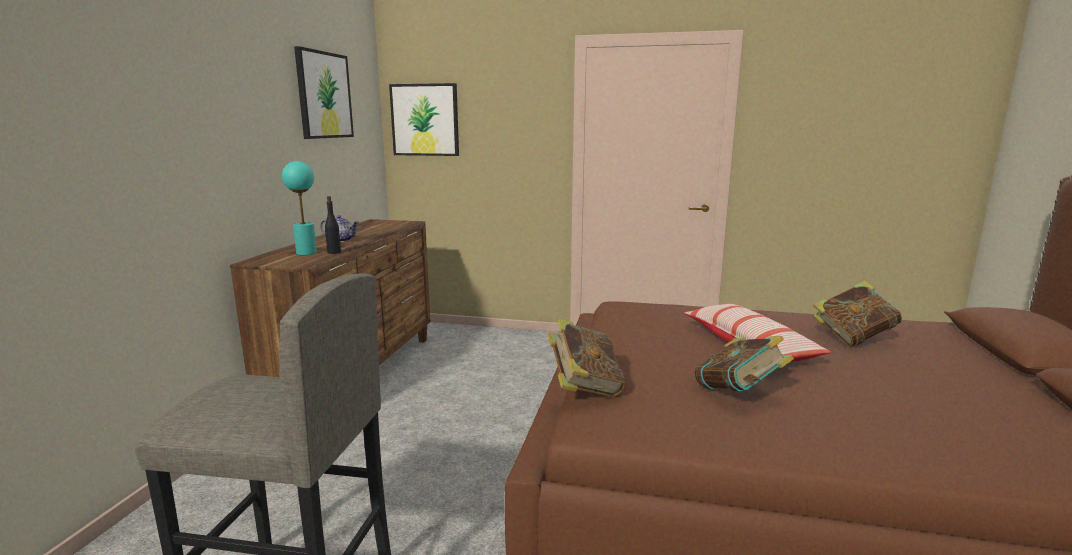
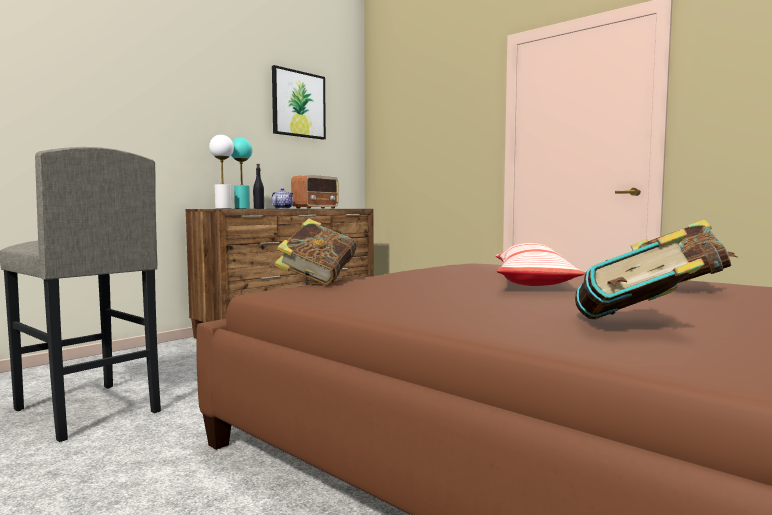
camera: 30 degrees right, 10 degrees down
picture [389,83,459,156] -> none
book [694,336,794,391] -> book moved to [575,229,705,319]
none -> white table lamp [209,135,234,209]
none -> radio [291,175,339,209]

